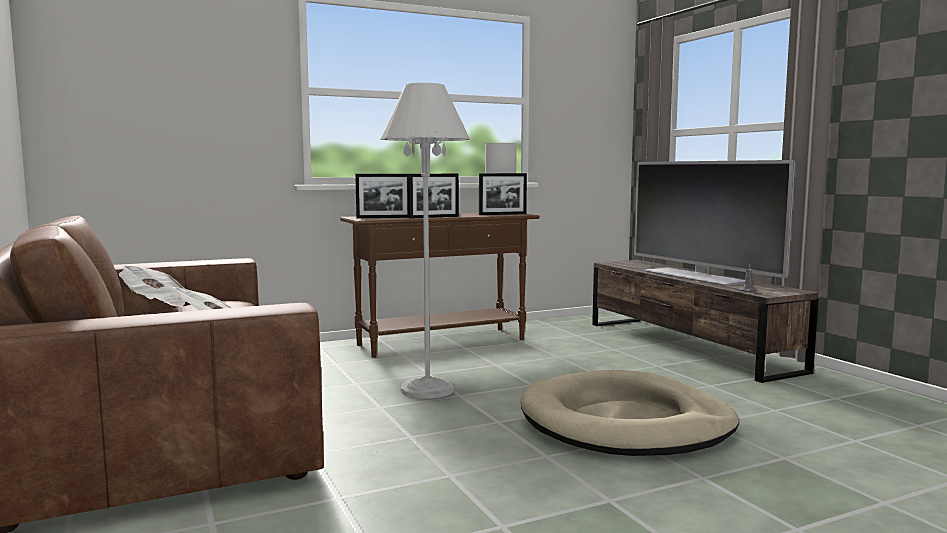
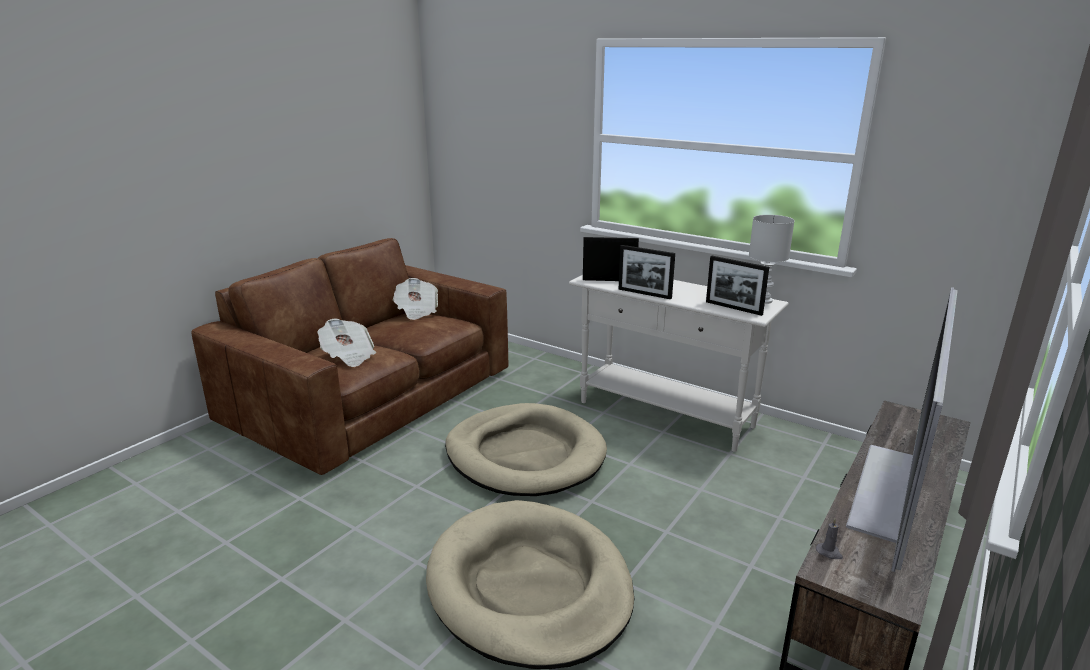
camera: 60 degrees right, 15 degrees up
brown console table [340,213,540,358] -> white console table [569,275,789,452]
picture frame [355,174,409,218] -> picture frame turned 135 degrees clockwise [583,237,639,281]
white floor lamp [380,83,470,399] -> beige dog bed [445,403,607,496]

